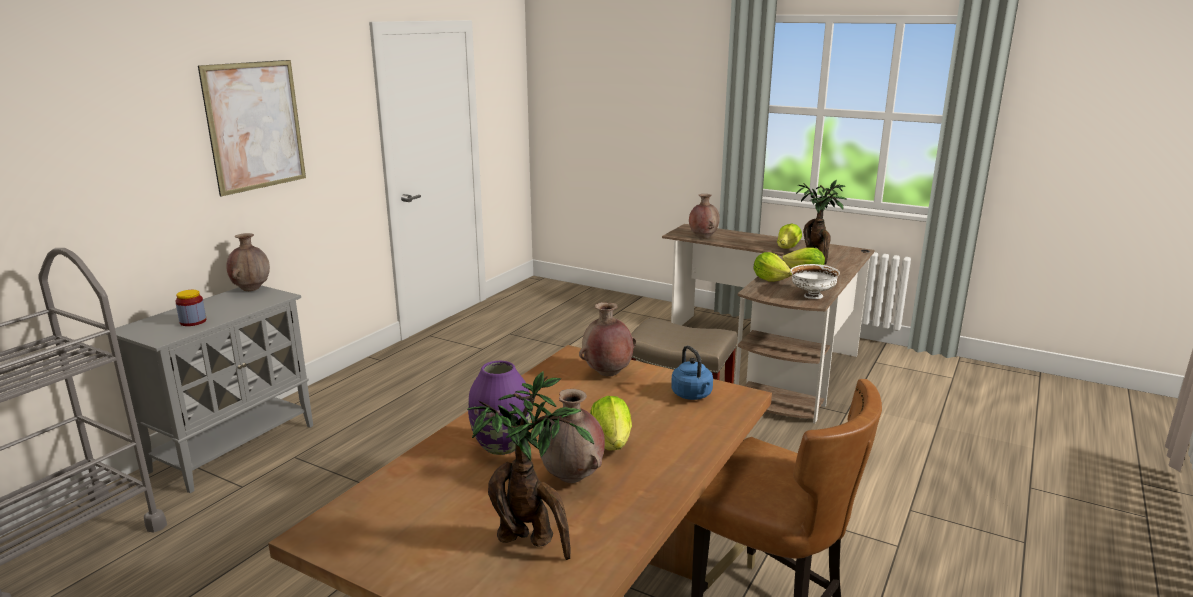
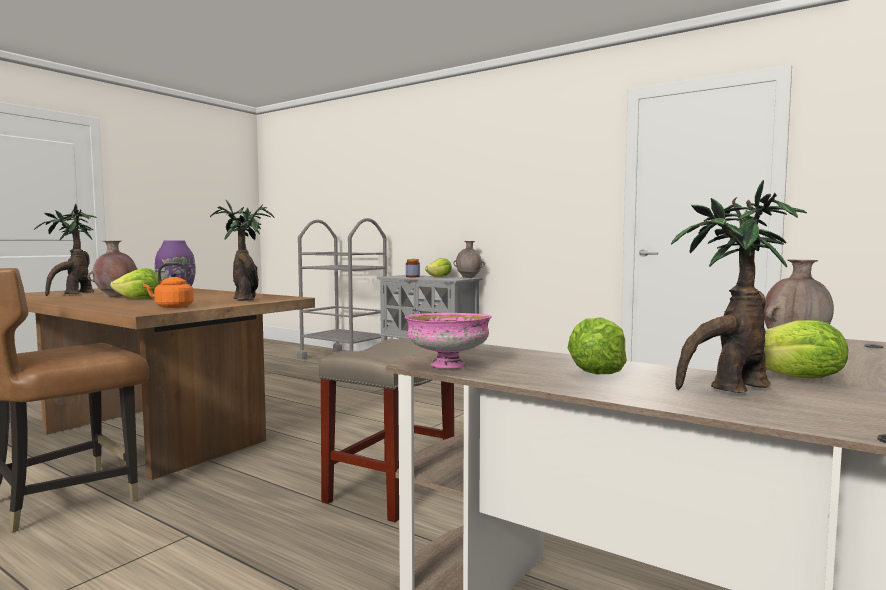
camera: 95 degrees right, 15 degrees down
picture [198,60,306,196] -> none
brown vase [579,302,636,377] -> potted plant [210,200,275,301]
blue kettle [671,345,713,400] -> orange kettle [143,263,194,308]
lettuce [754,252,792,282] -> lettuce moved to [425,258,452,277]
white bowl [790,264,840,299] -> pink bowl [405,313,492,368]

